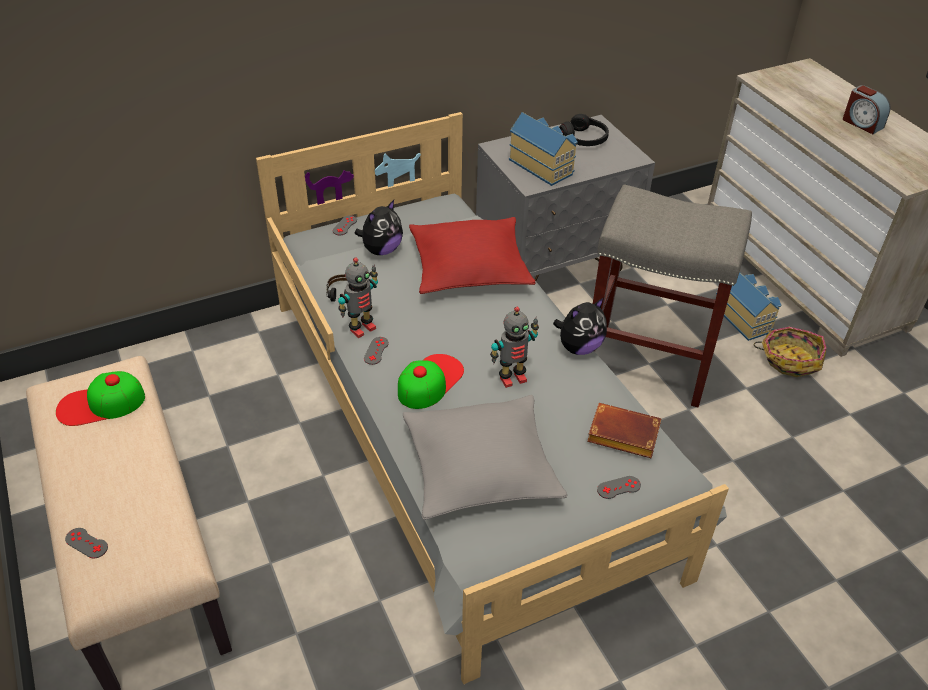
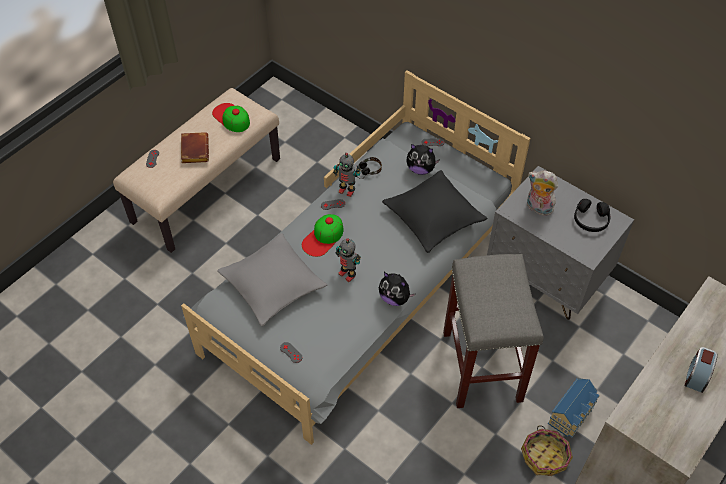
camera: 65 degrees right, 10 degrees up
cap [398,354,464,409] -> cap turned 120 degrees clockwise [302,214,344,257]
red pillow [409,217,536,294] -> black pillow [382,170,488,253]
toy house [509,112,578,186] -> plush toy [527,170,558,216]
brown book [587,403,661,459] -> brown book moved to [181,132,209,163]

